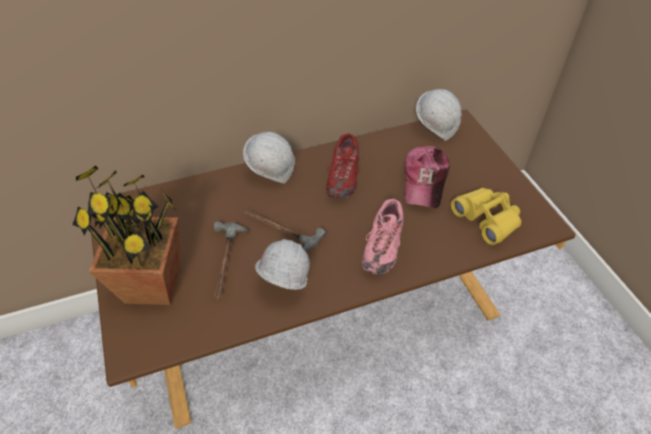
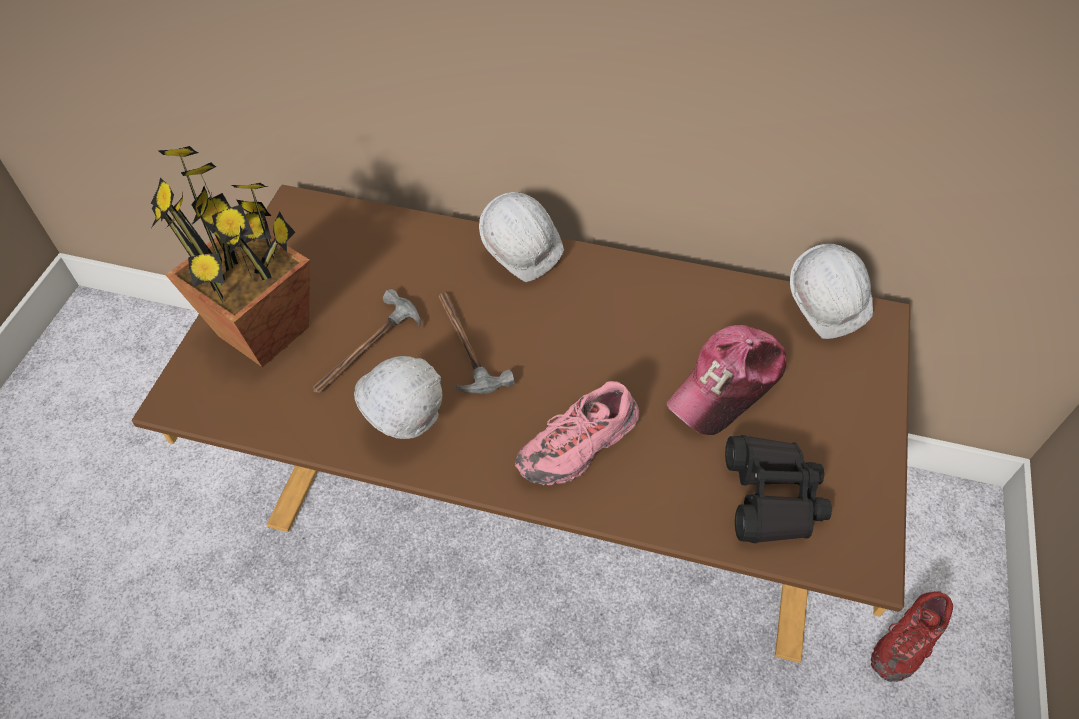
camera: 35 degrees right, 5 degrees up
red shoe [326,133,359,199] -> red shoe moved to [871,591,953,682]
yellow binoculars [451,188,521,245] -> black binoculars [725,435,832,543]

